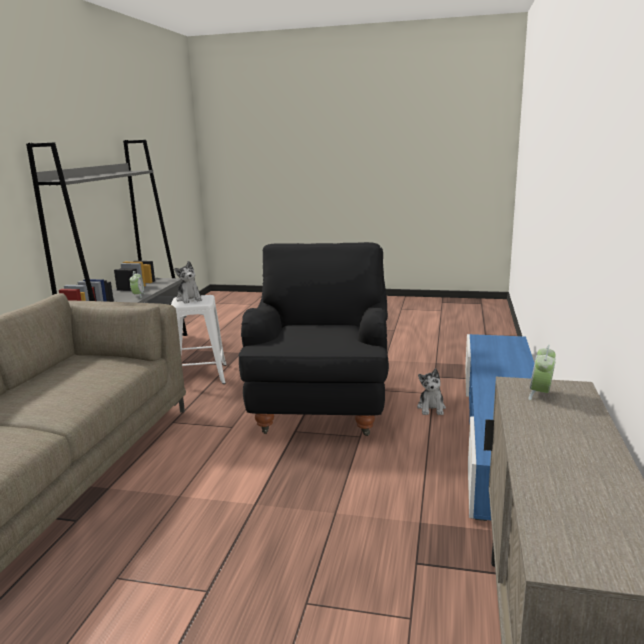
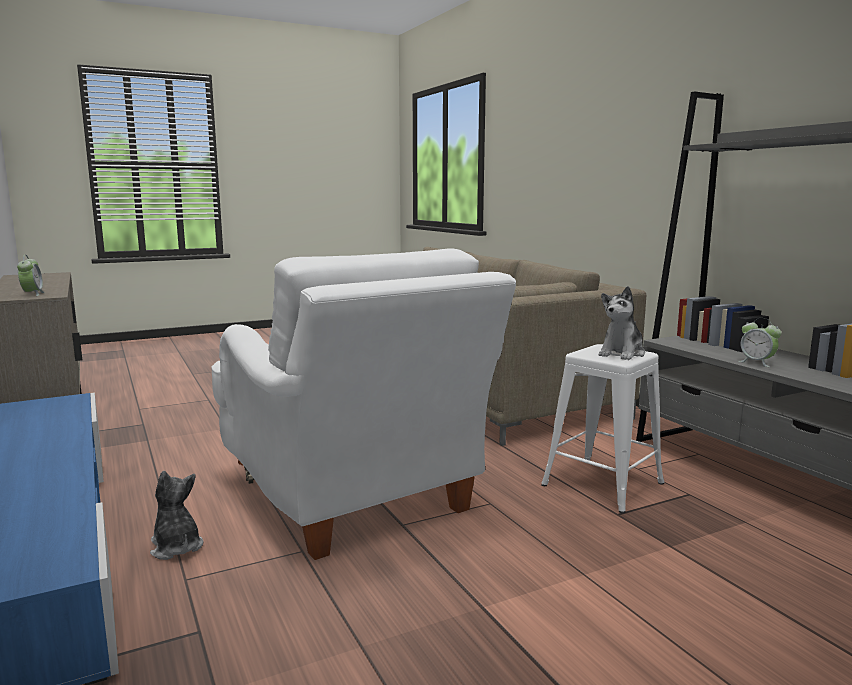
camera: 140 degrees right, 5 degrees down
plush toy [174,261,202,304] -> plush toy turned 75 degrees counterclockwise [599,286,645,360]
black armchair [239,242,389,436] -> white armchair [212,249,516,560]

